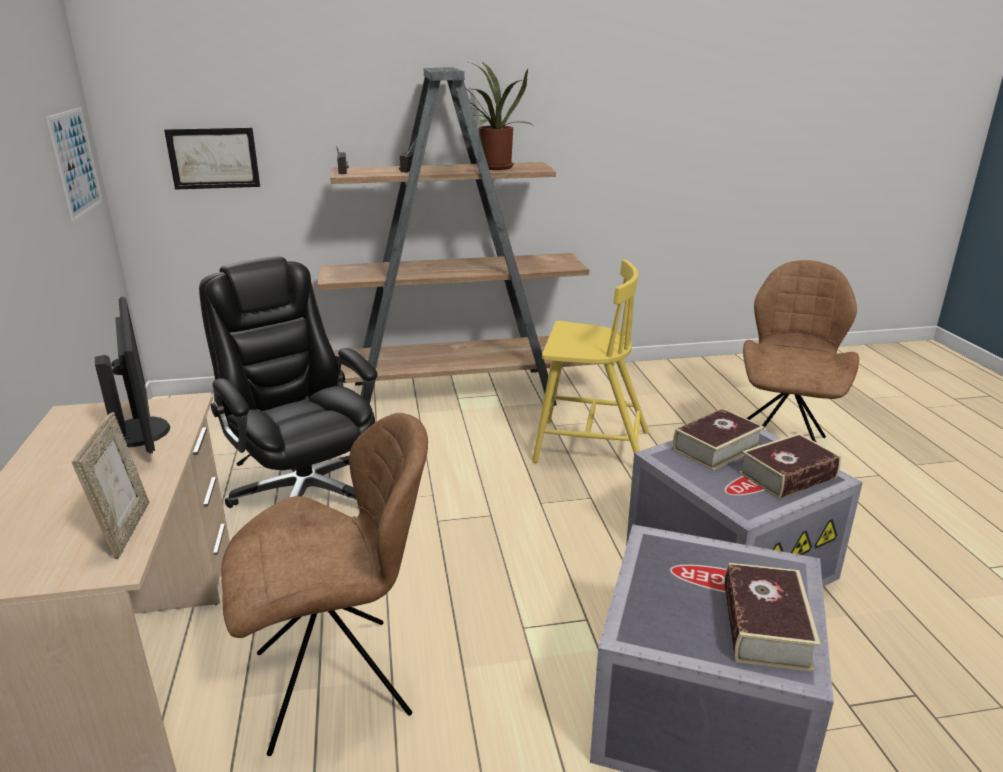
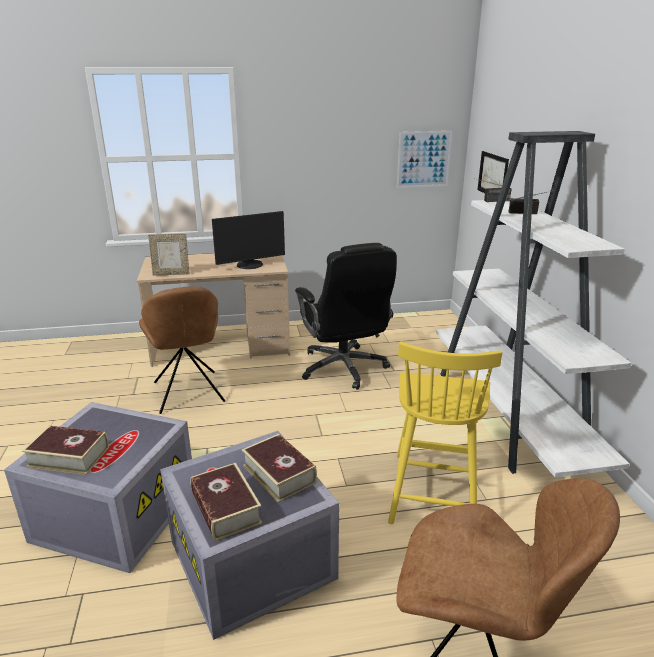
camera: 90 degrees right, 0 degrees up
black office chair [199,257,377,508] -> black office chair turned 105 degrees clockwise [295,243,397,390]
brown bookcase [317,68,595,406] -> white bookcase [436,131,632,477]
potted plant [459,61,532,170] -> none

